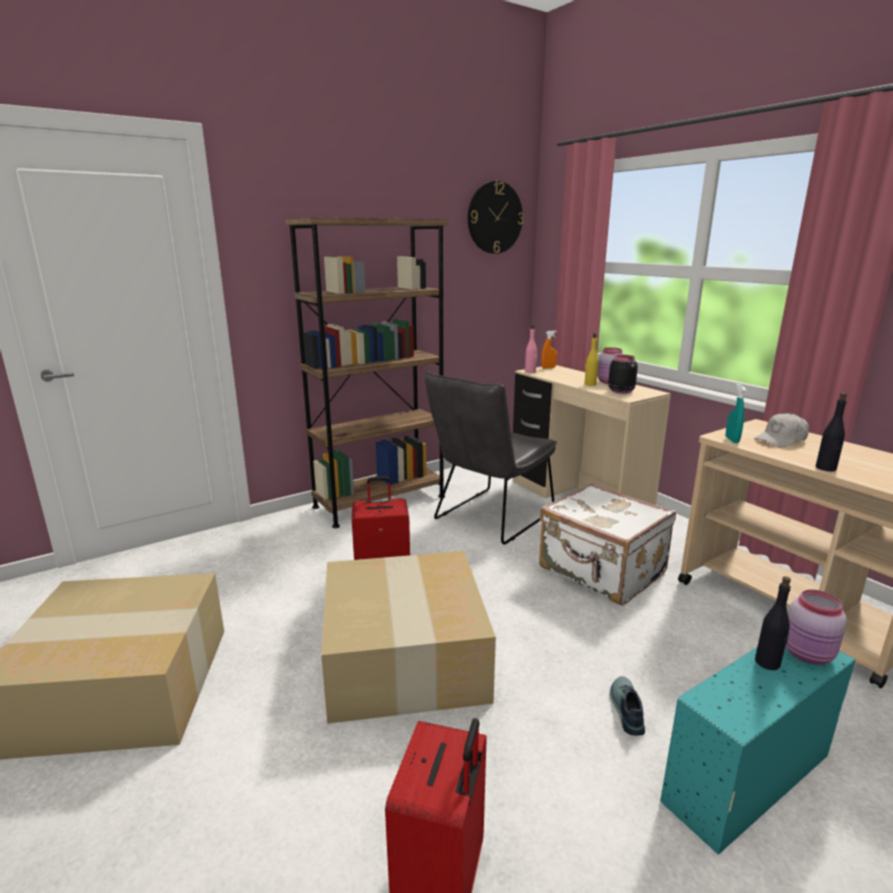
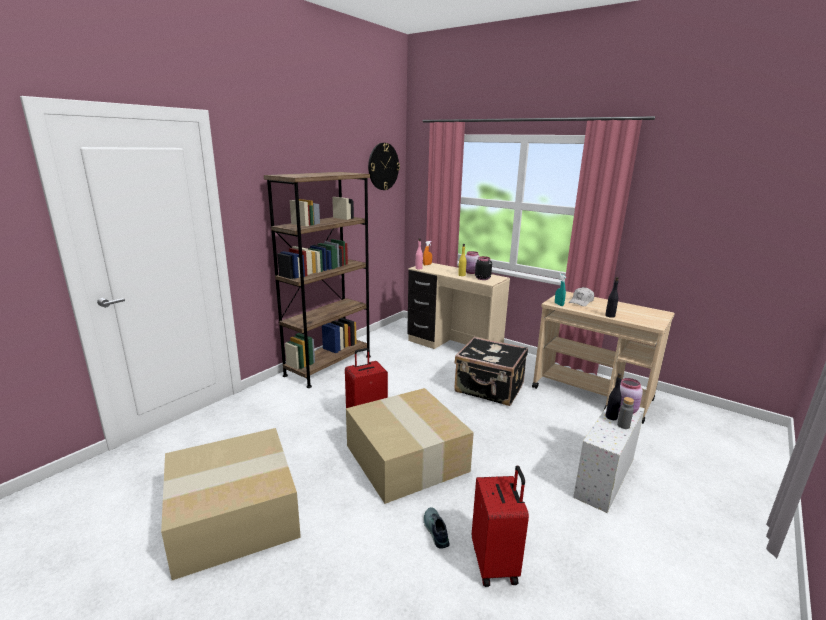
camera: 20 degrees left, 0 degrees up
grey chair [425,371,557,545] -> none
white suitcase [539,483,676,605] -> black suitcase [454,337,528,406]
shoe [609,676,645,736] -> shoe moved to [423,507,450,549]
turquoise storage box [660,646,856,855] -> white storage box [573,407,645,513]
none -> grey bottle [617,397,634,429]

